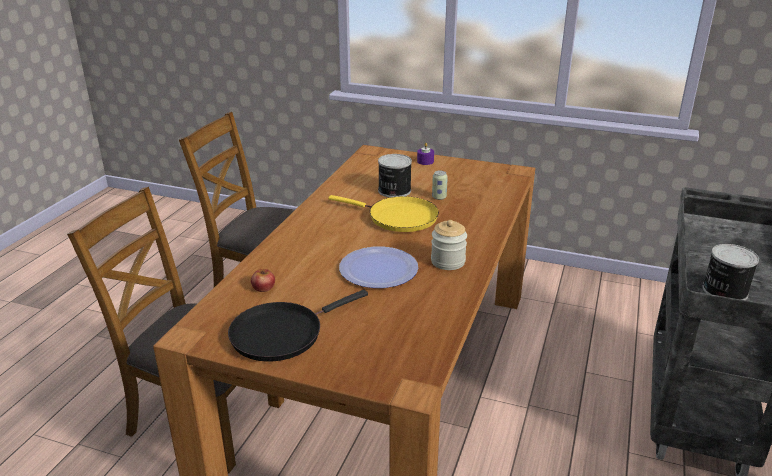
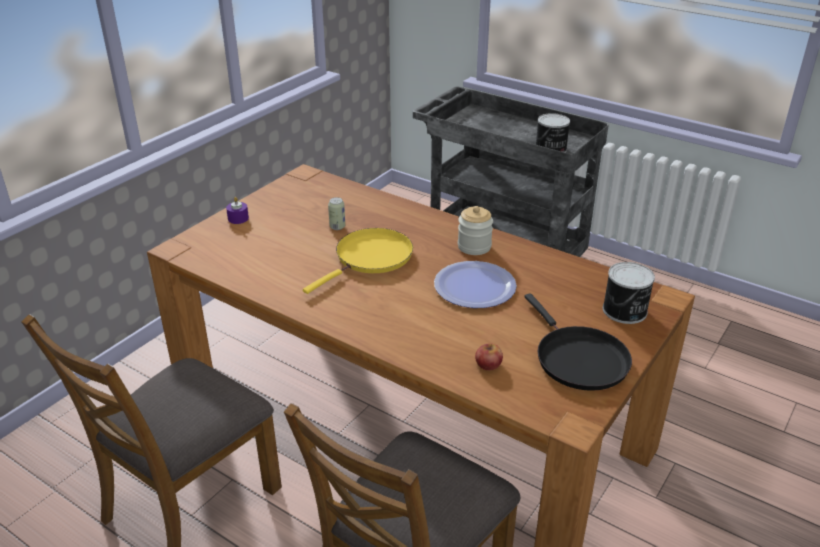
camera: 75 degrees left, 5 degrees up
can [378,154,412,198] -> can moved to [603,262,655,324]

